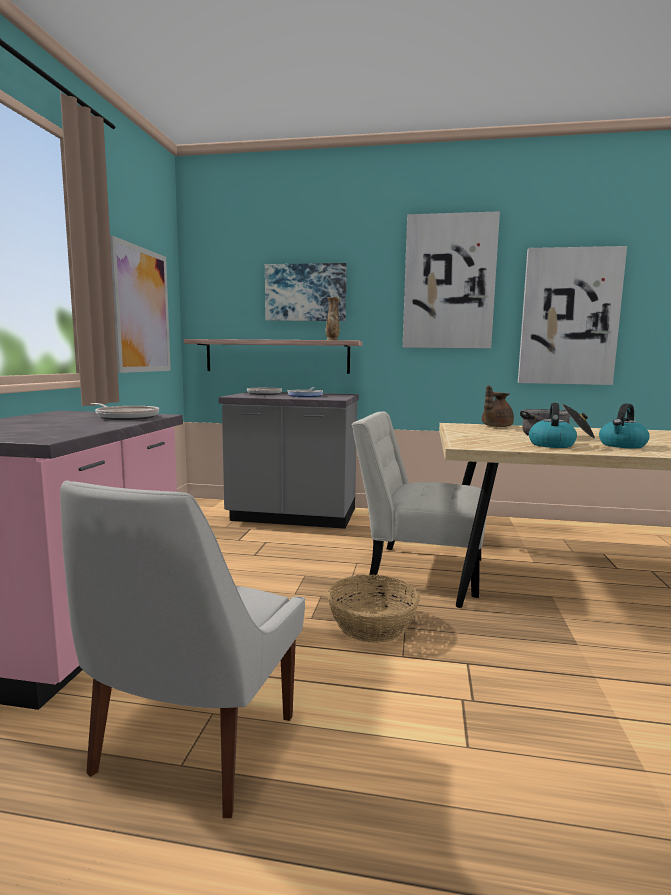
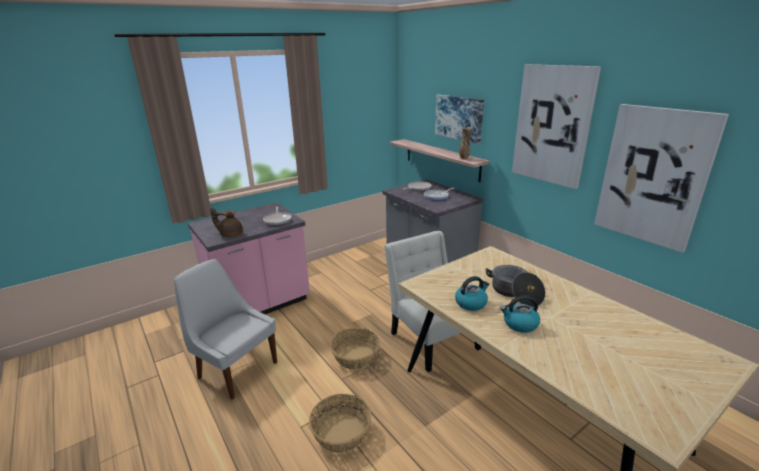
camera: 45 degrees right, 15 degrees up
white chair [60,480,305,818] -> white chair turned 60 degrees clockwise [174,259,277,400]
picture [110,235,171,373] -> none
brown teapot [482,385,514,427] -> brown teapot moved to [210,207,243,237]
none -> basket [309,394,371,453]

